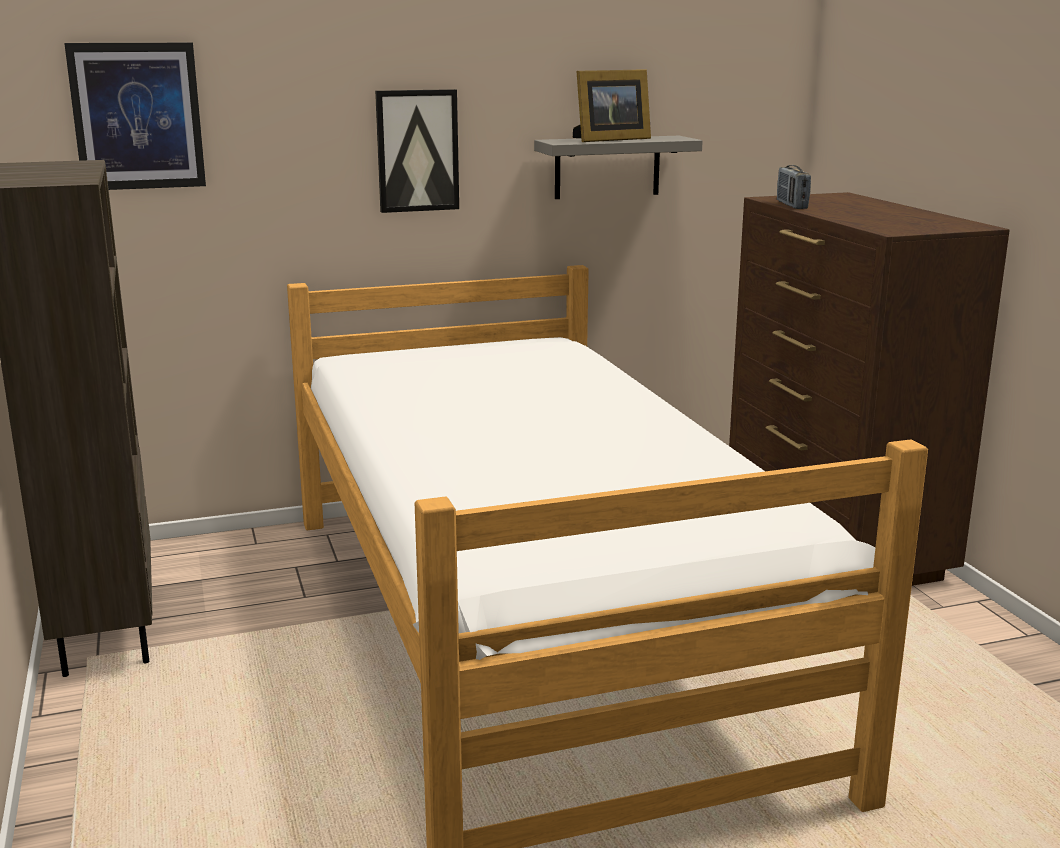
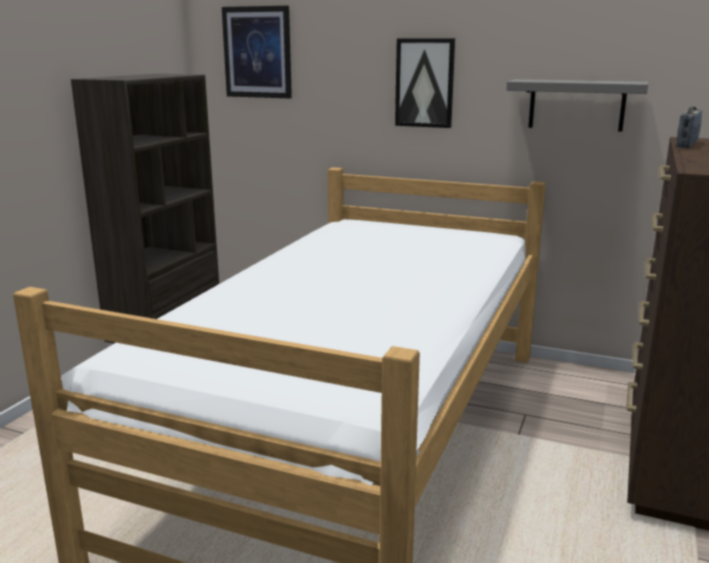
camera: 40 degrees right, 0 degrees up
picture frame [573,69,651,142] -> none

